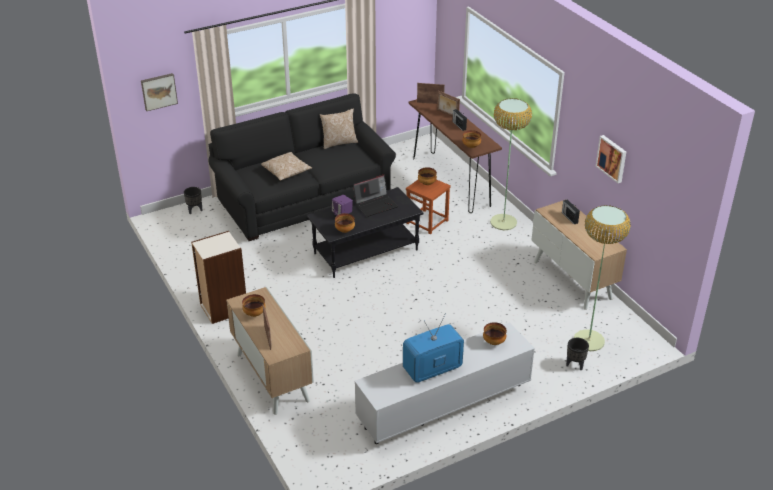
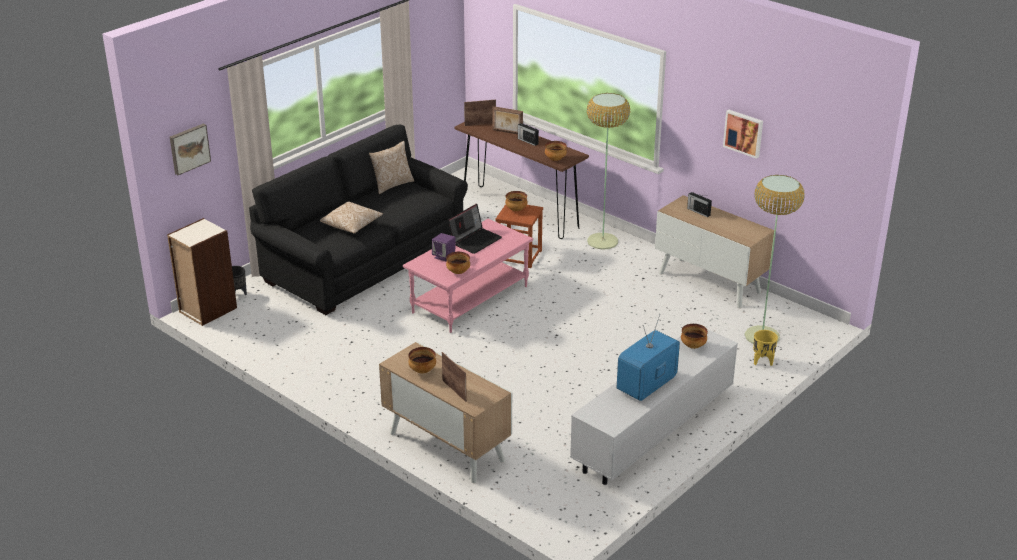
camera: 20 degrees left, 5 degrees down
bookcase [191,231,246,324] -> bookcase moved to [167,218,237,326]
black coffee table [307,187,424,278] -> pink coffee table [403,219,533,333]
black planter [566,338,589,370] -> yellow planter [753,330,778,366]

